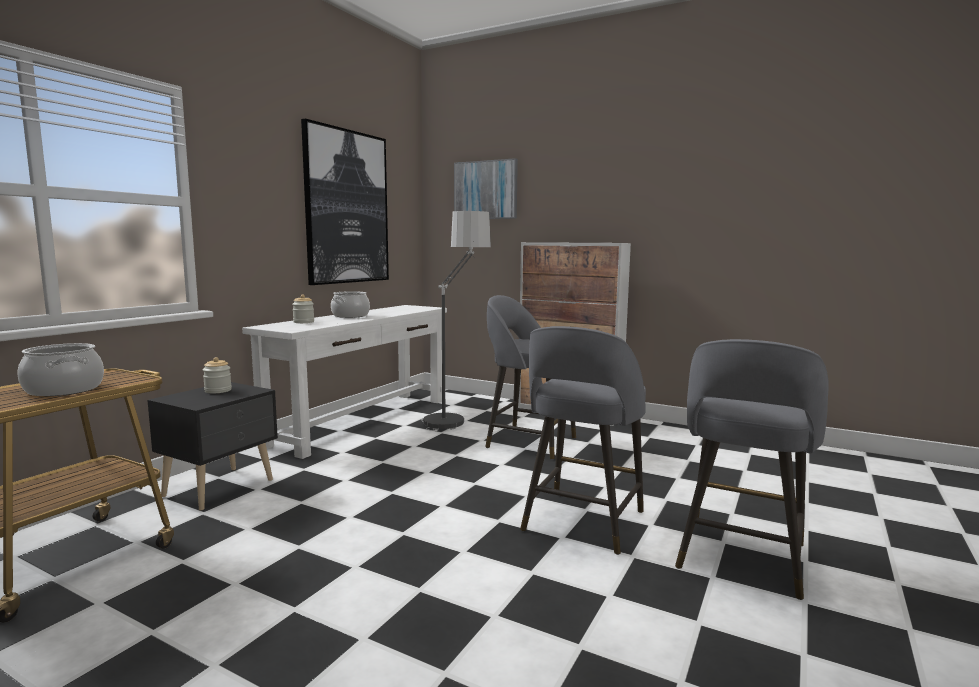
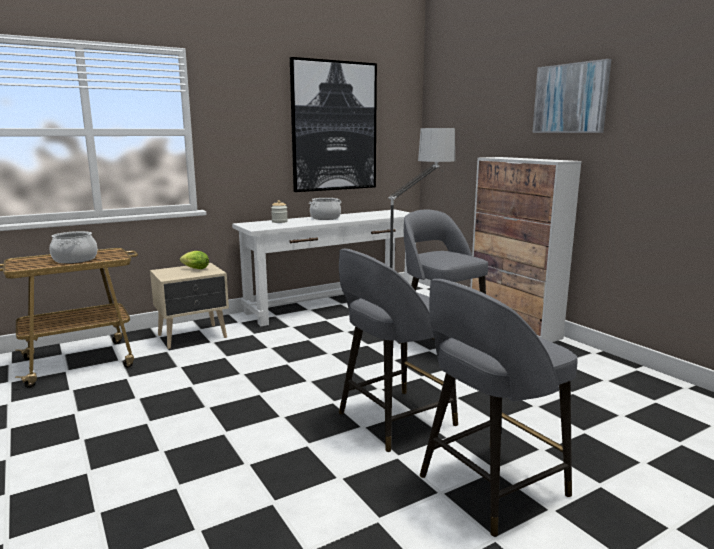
camera: 30 degrees right, 5 degrees up
black nightstand [147,382,278,510] -> beige nightstand [150,263,229,349]
jar [203,357,232,393] -> lettuce [180,251,209,269]
picture [454,158,518,219] -> picture moved to [532,59,612,133]

